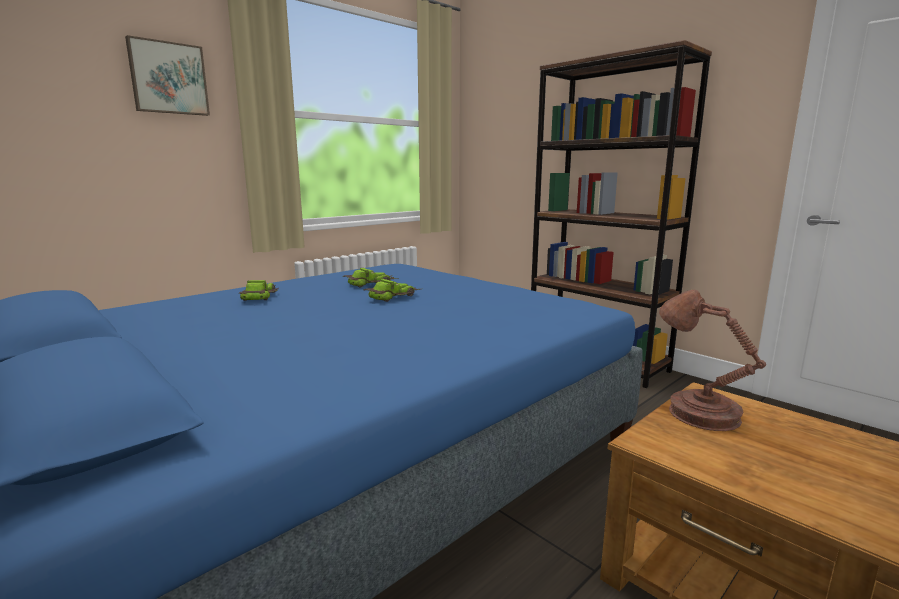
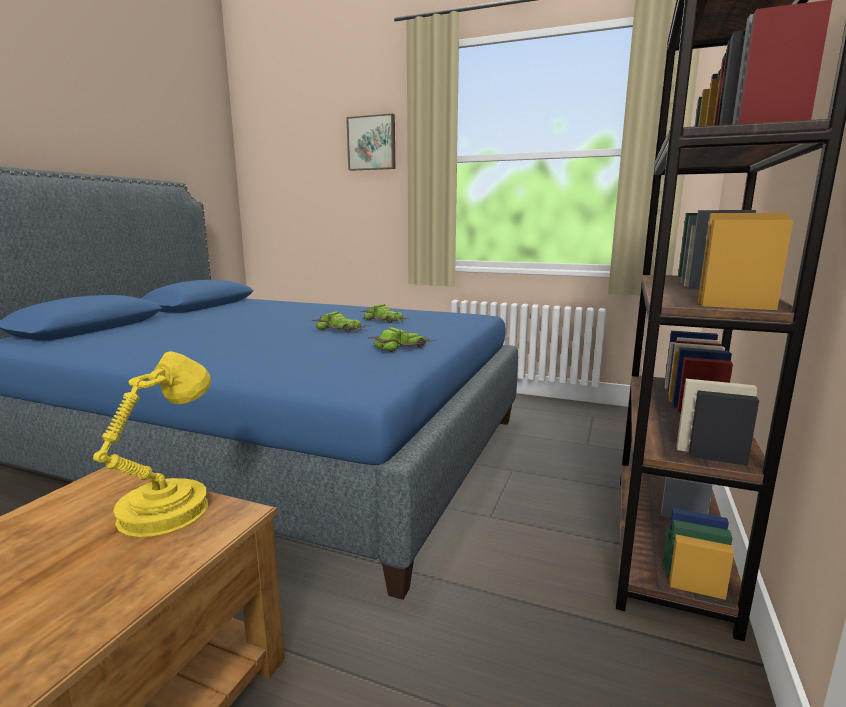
camera: 65 degrees right, 0 degrees up
toy car [239,280,279,301] -> toy car moved to [368,327,437,352]
brown table lamp [659,290,766,431] -> yellow table lamp [93,351,211,537]

